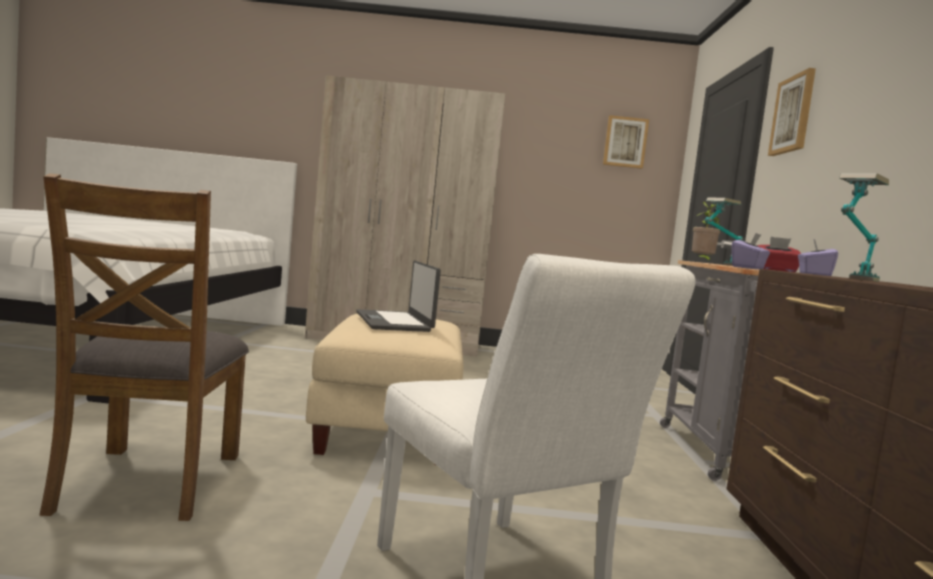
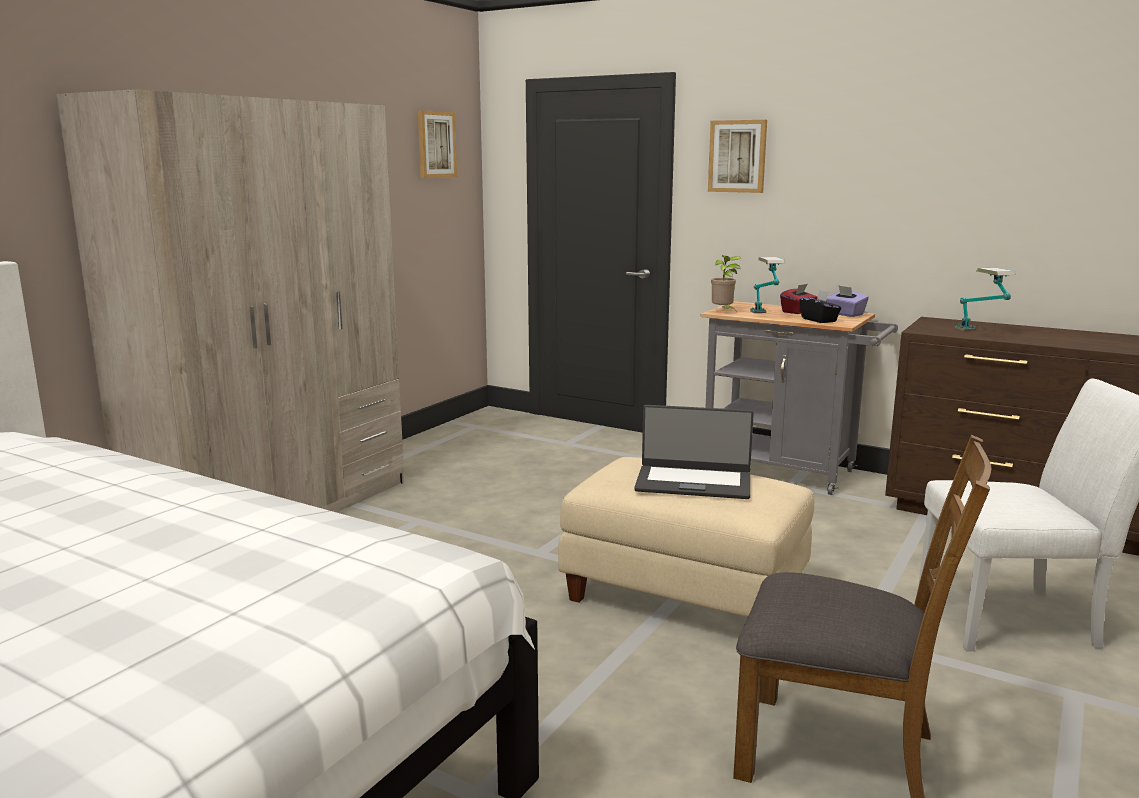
camera: 60 degrees left, 10 degrees up
purple tissue box [731,233,770,269] -> black tissue box [799,290,842,323]

